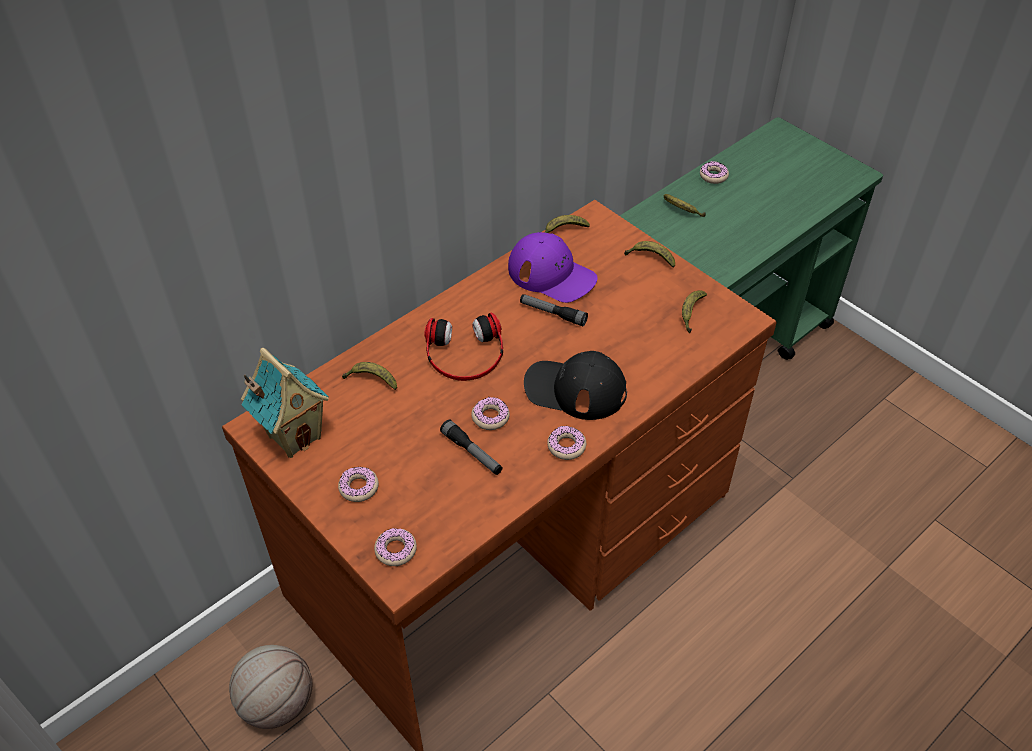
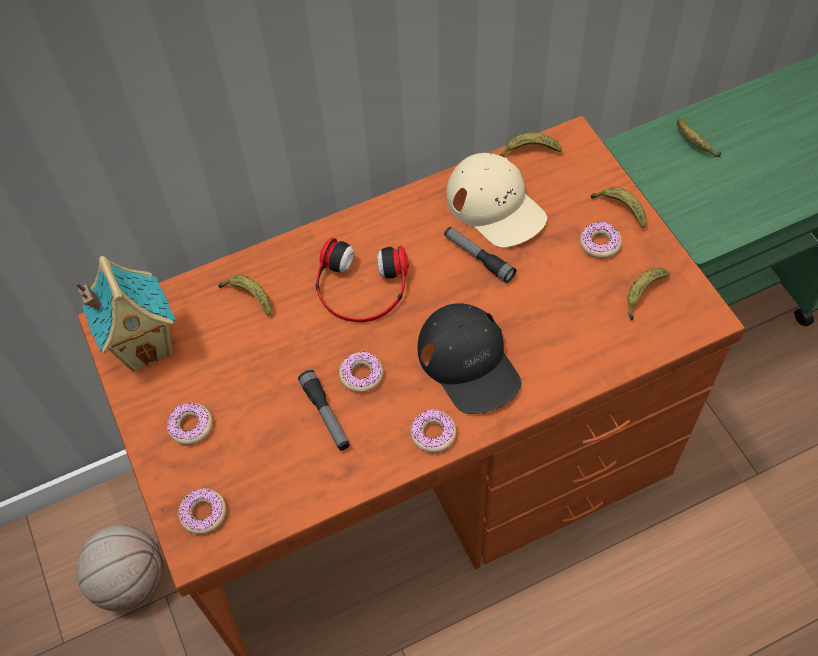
camera: 20 degrees right, 10 degrees up
purple cap [508,232,598,303] -> beige cap [446,153,547,248]
black cap [524,351,627,420] -> black cap turned 150 degrees counterclockwise [418,303,522,414]
donut [700,161,729,184] -> donut moved to [580,221,622,259]

